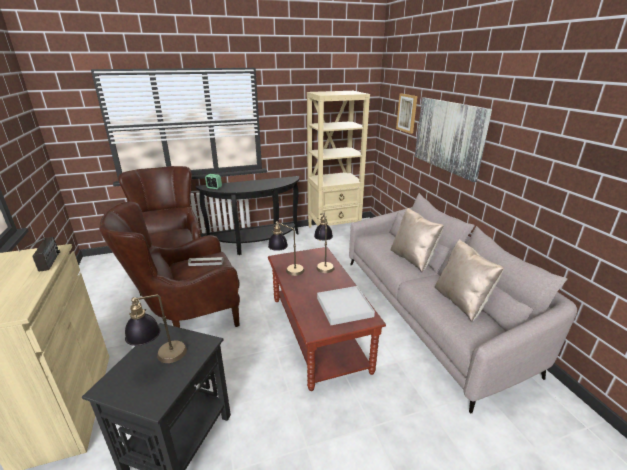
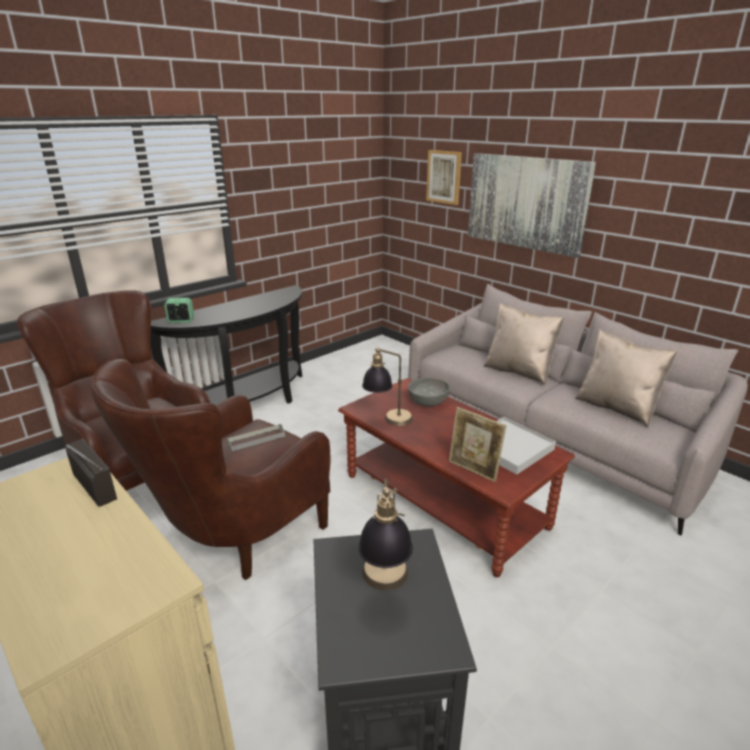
camera: 25 degrees left, 0 degrees up
beige bookcase [307,91,370,241] -> none
table lamp [314,213,334,273] -> grey bowl [408,378,450,406]
none -> picture frame [449,407,506,482]

